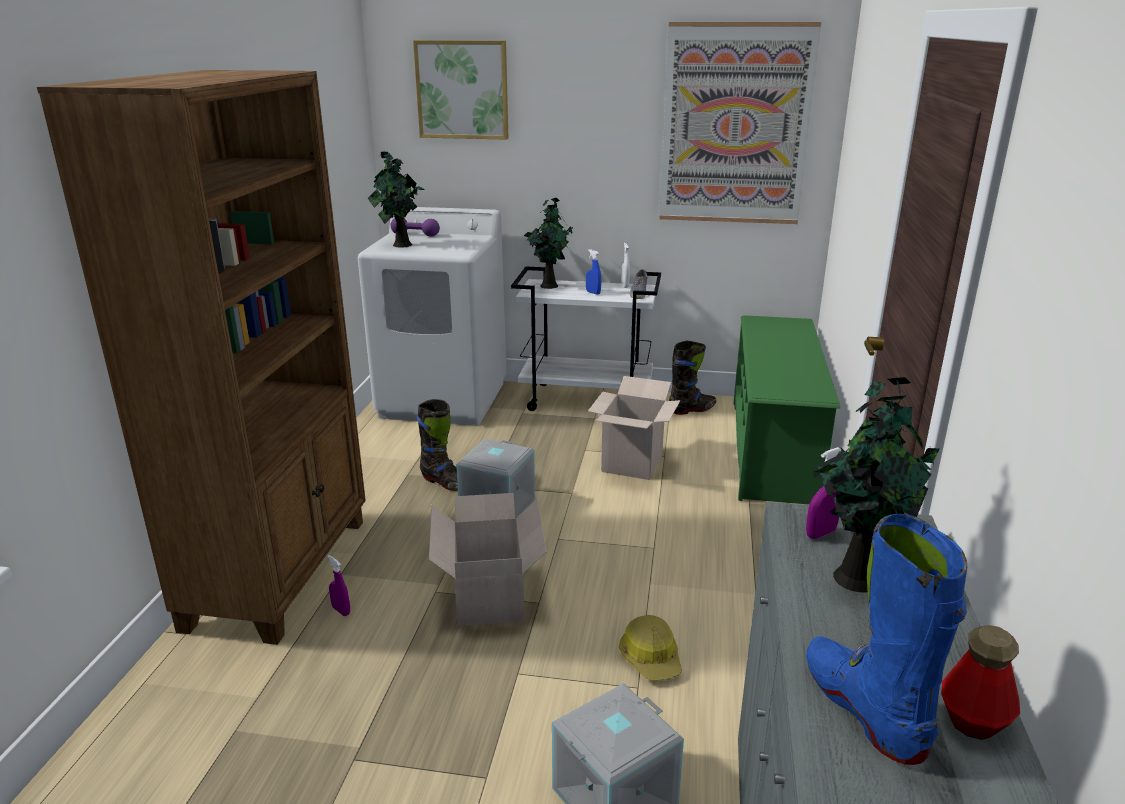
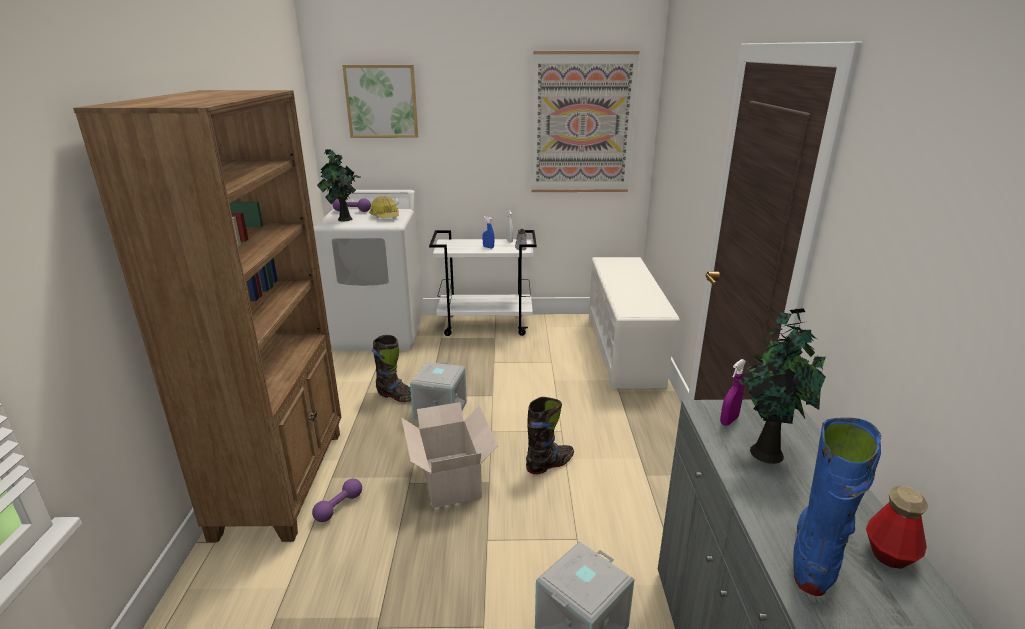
camera: 10 degrees left, 0 degrees up
purple spray bottle [327,555,350,616] -> purple dumbbell [312,478,362,522]
potted plant [524,198,573,289] -> none
cardboard box [588,376,680,480] -> none
hard hat [619,615,682,681] -> hard hat moved to [369,195,399,218]
black boot [669,341,717,415] -> black boot moved to [526,397,574,474]
green shoe rack [734,315,840,505] -> white shoe rack [589,257,680,390]
blue boot [806,514,967,765] -> blue boot turned 60 degrees clockwise [793,418,881,596]

